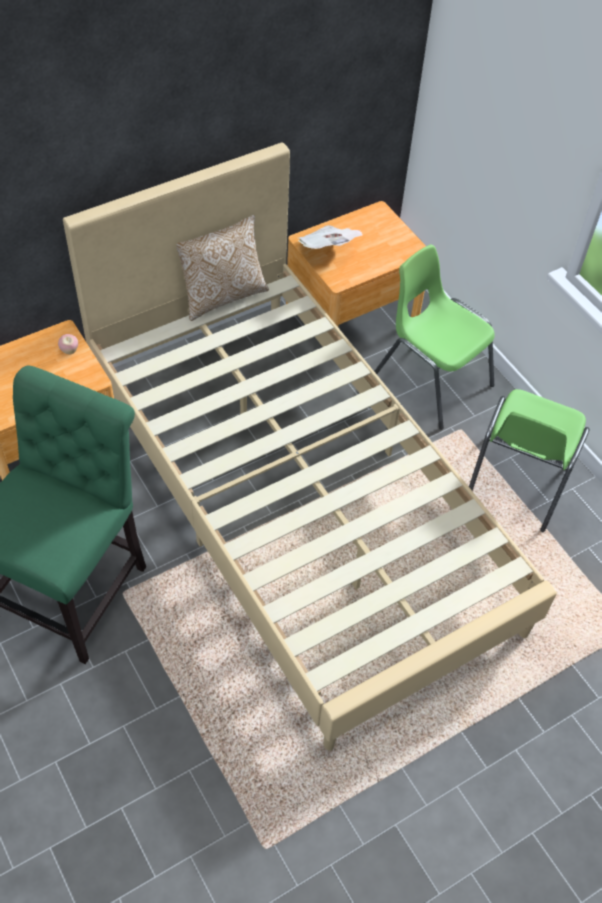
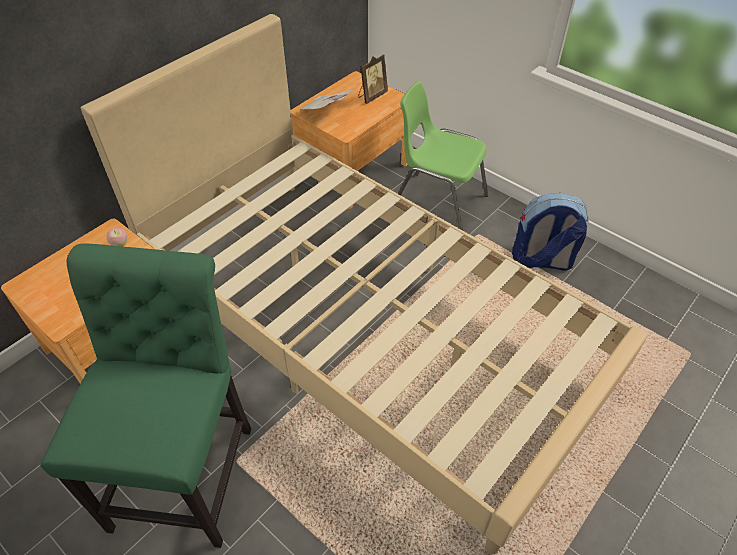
camera: 15 degrees left, 5 degrees down
pillow [176,215,269,321] -> none
green chair [469,389,590,532] -> backpack [512,193,589,271]
none -> picture frame [358,54,388,104]

